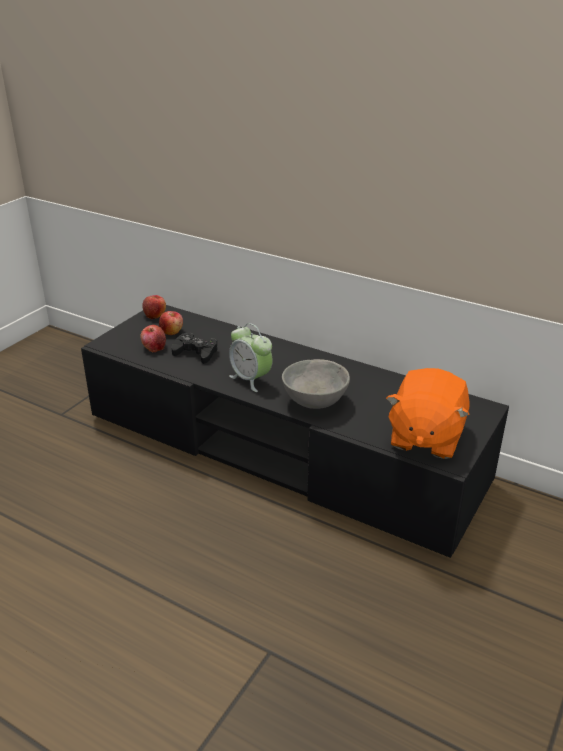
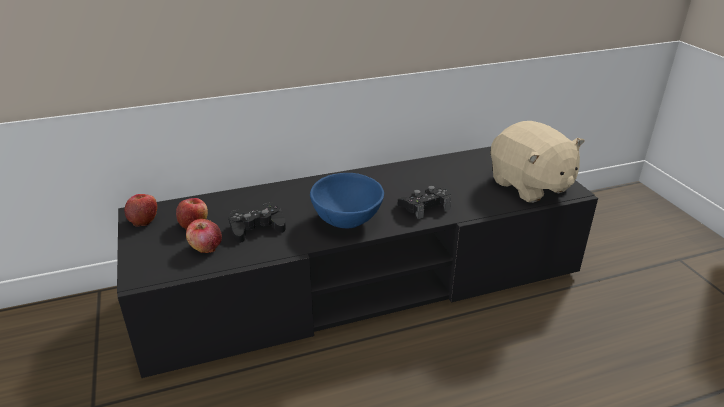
camera: 50 degrees left, 0 degrees up
alarm clock [229,323,273,392] -> blue bowl [310,173,384,229]
grey bowl [282,359,350,409] -> black game controller [398,186,451,219]
orange plush toy [386,368,470,459] -> beige plush toy [490,121,585,203]

